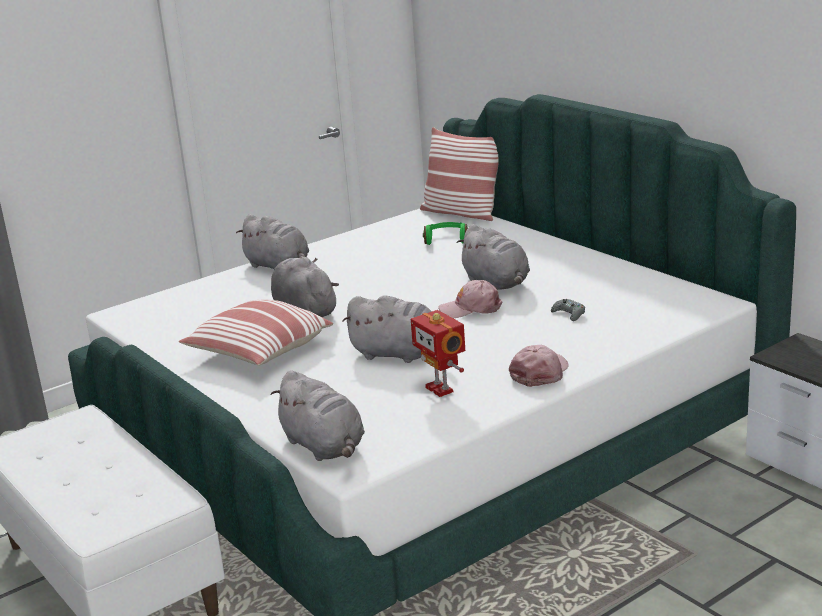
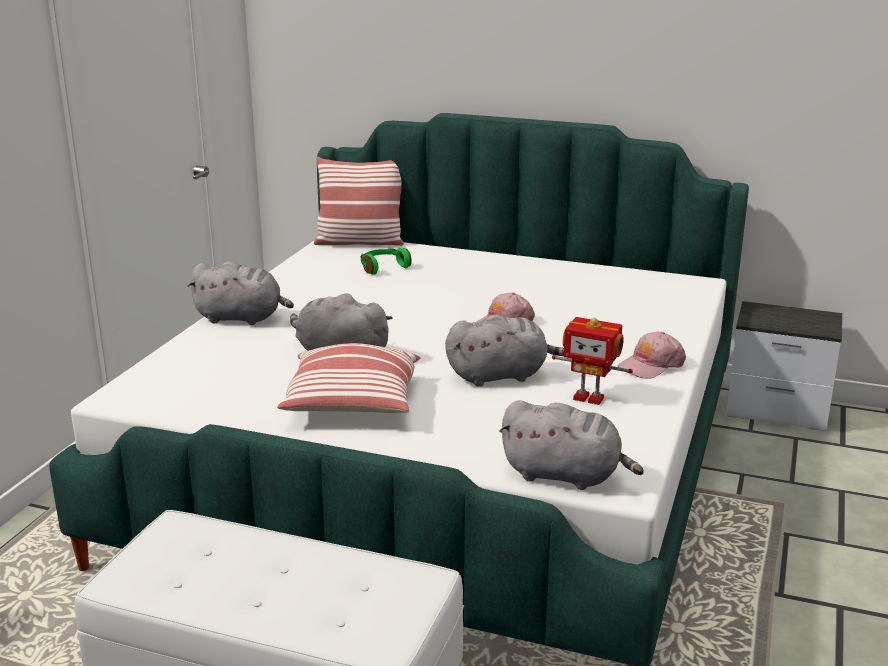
camera: 35 degrees left, 0 degrees up
grey plush toy [456,224,530,290] -> none
pink cap [509,345,568,387] -> pink cap turned 120 degrees counterclockwise [617,332,686,379]
grey game controller [551,299,585,321] -> none

